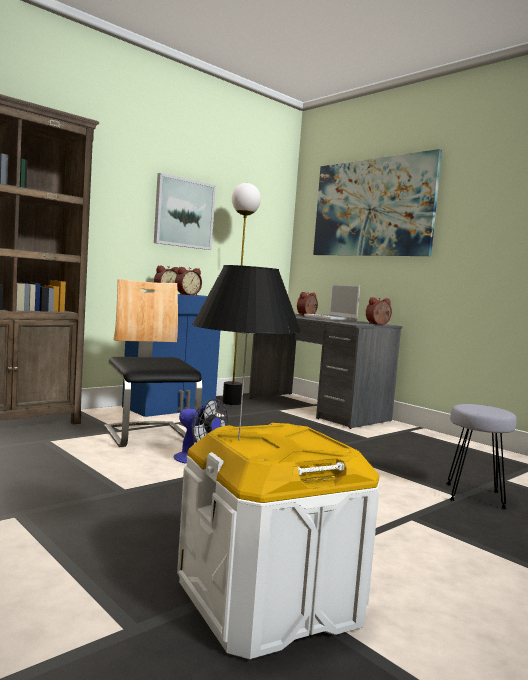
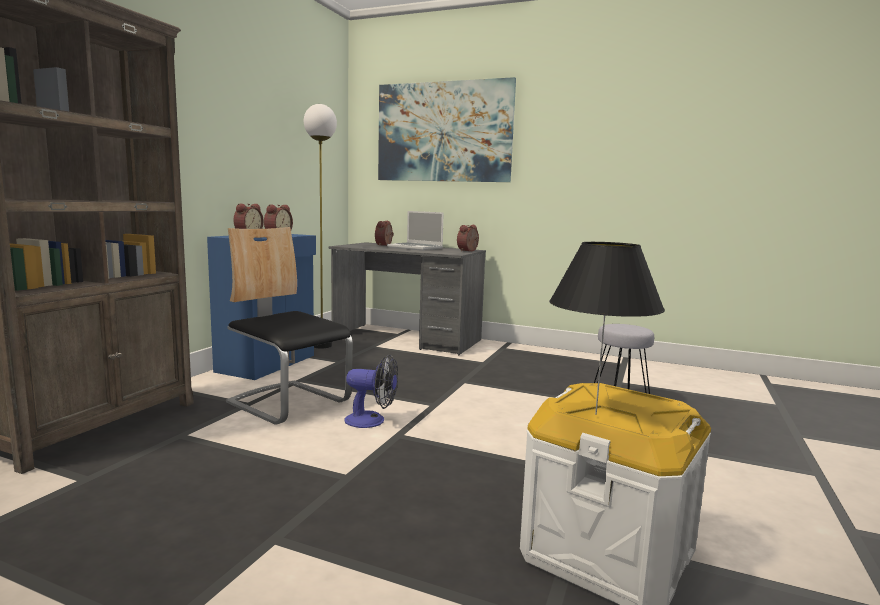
camera: 25 degrees left, 5 degrees up
picture [154,173,216,250] -> none

